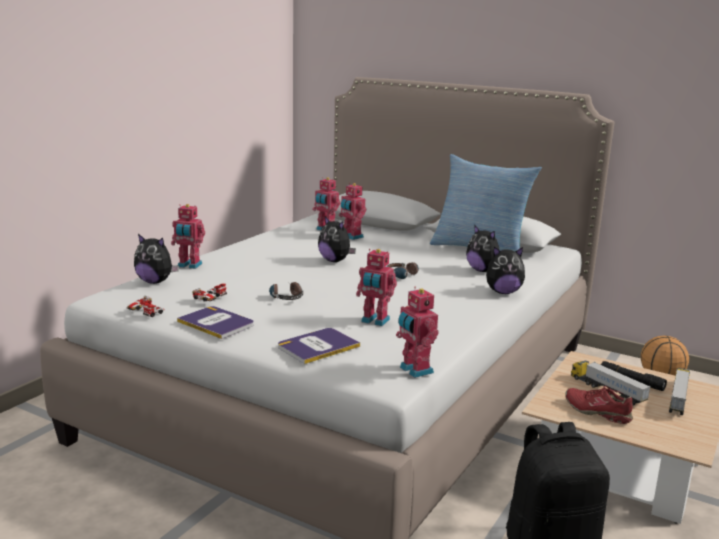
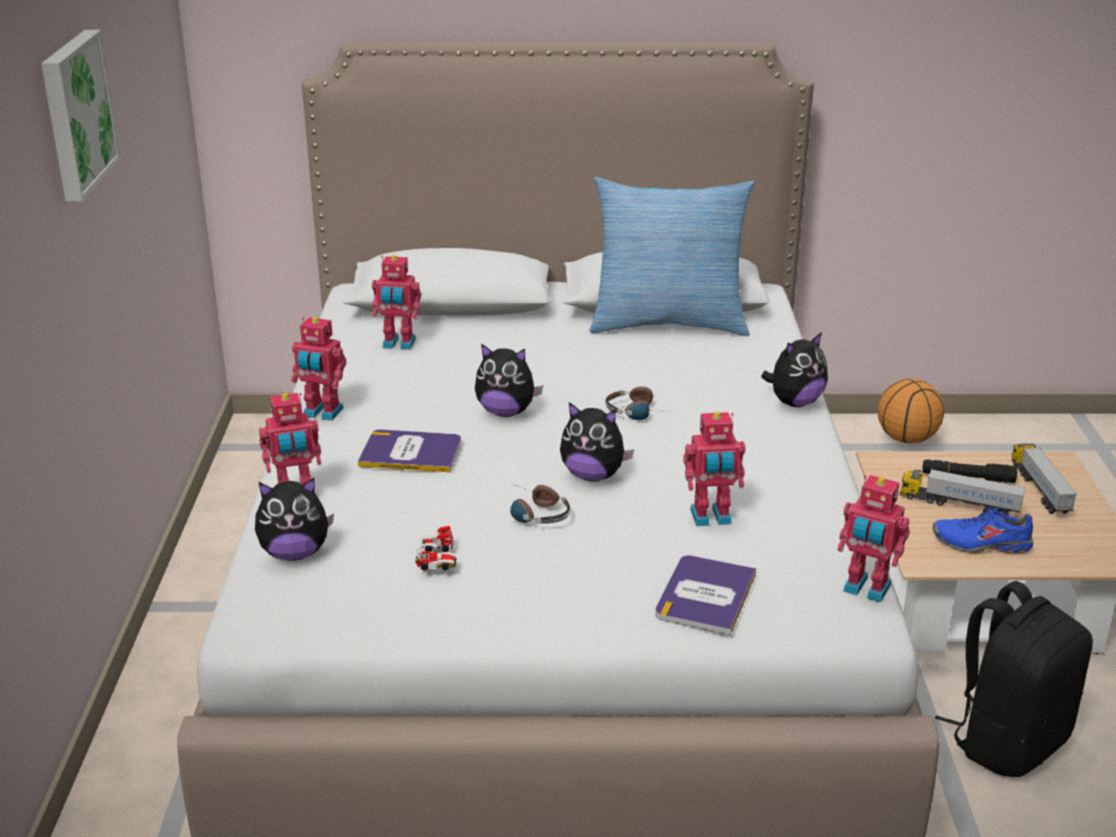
camera: 30 degrees left, 10 degrees up
toy car [127,296,165,317] -> none
book [177,306,254,339] -> book moved to [358,430,461,472]
toy robot [339,183,366,240] -> toy robot moved to [291,317,346,421]
plush toy [466,225,499,272] -> plush toy moved to [560,402,634,481]
red shoe [565,386,633,424] -> blue shoe [933,506,1033,553]
none -> picture [41,30,121,201]

